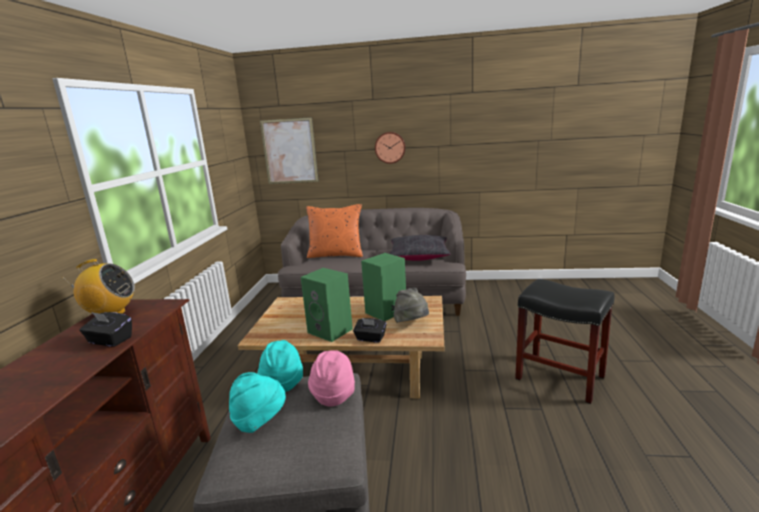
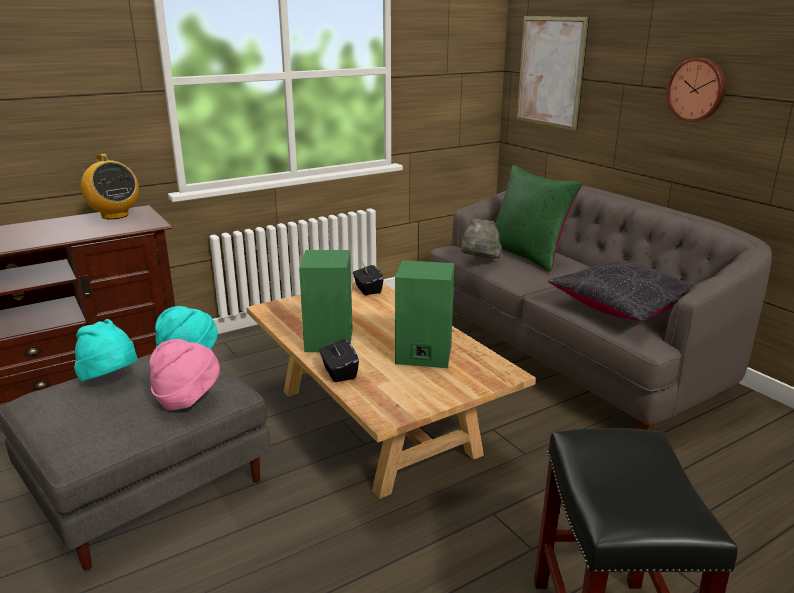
camera: 50 degrees right, 5 degrees up
black tissue box [79,312,132,347] -> black tissue box moved to [353,262,384,295]
orange pillow [306,204,363,258] -> green pillow [495,165,582,272]
grey hat [394,287,429,323] -> grey hat moved to [461,219,502,258]

